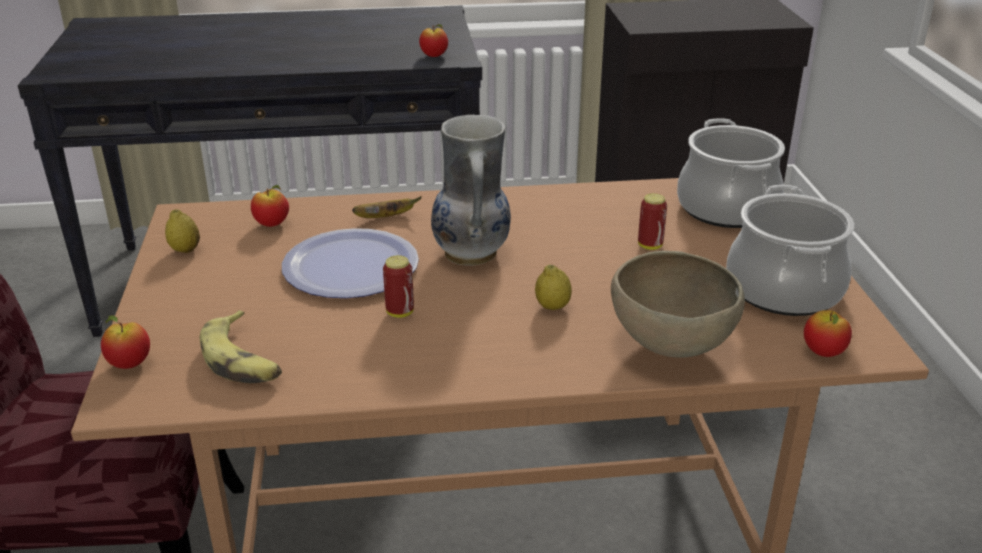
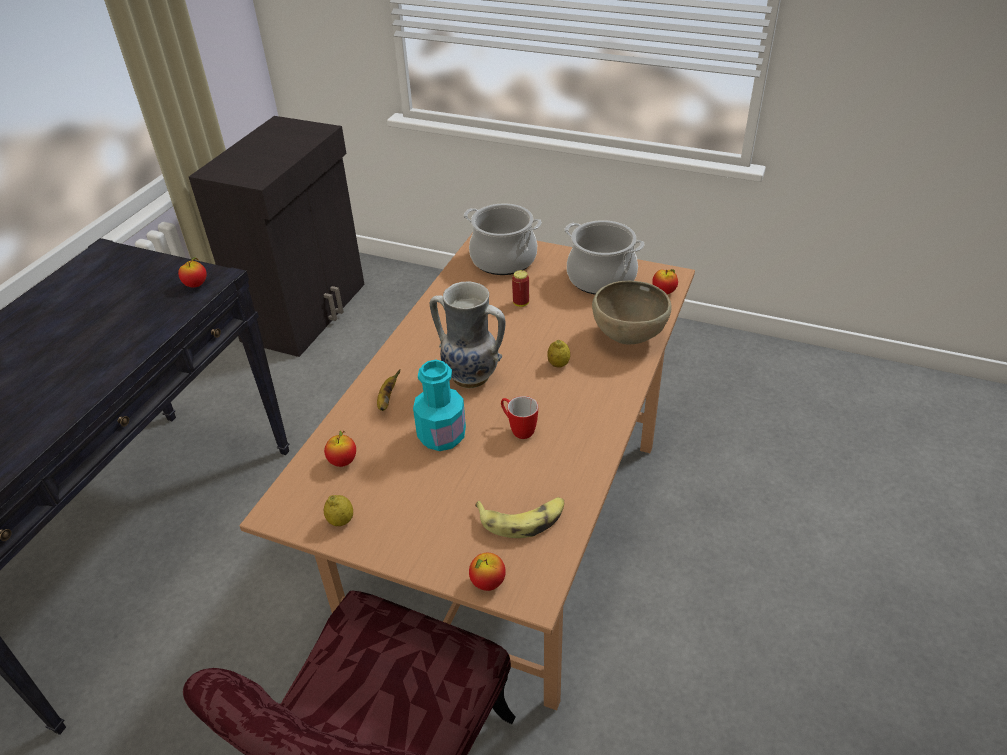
camera: 60 degrees left, 10 degrees up
plate [282,228,419,298] -> turquoise bottle [413,360,466,451]
can [383,255,414,318] -> mug [501,396,538,439]

